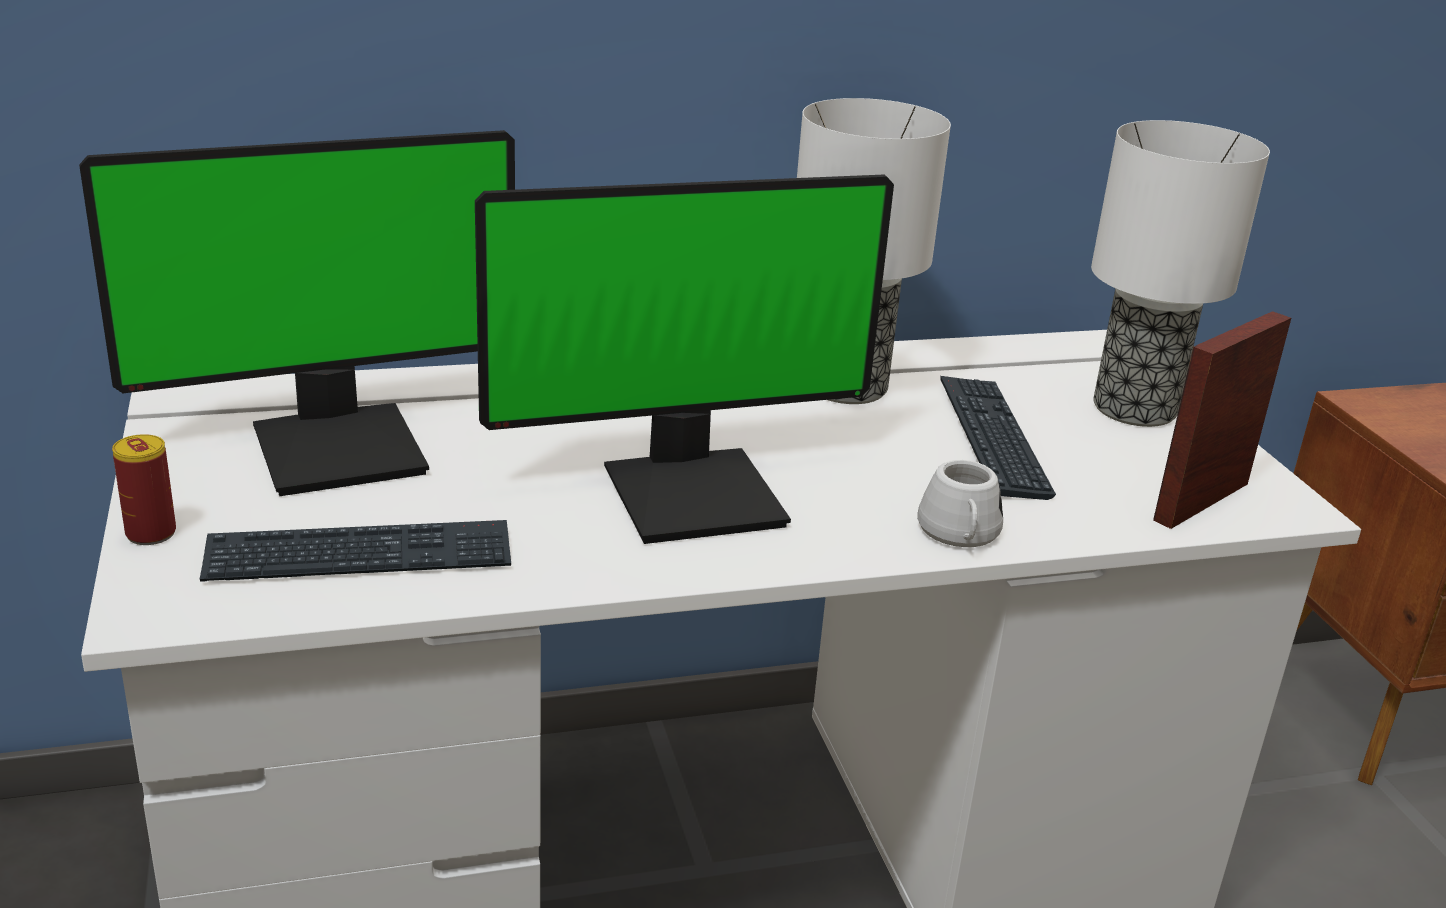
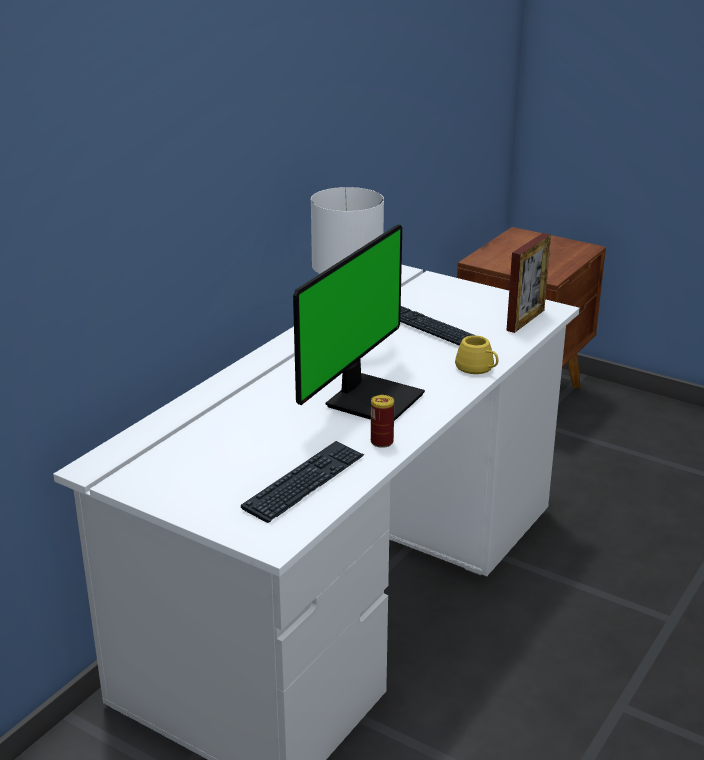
camera: 40 degrees left, 0 degrees up
monitor [79,130,515,496] -> none
can [112,434,176,545] -> can moved to [371,395,394,448]
white mug [917,460,1003,547] -> yellow mug [455,335,498,374]
table lamp [1091,120,1270,427] -> none
picture frame [1153,311,1291,529] -> picture frame turned 150 degrees counterclockwise [506,233,551,333]

